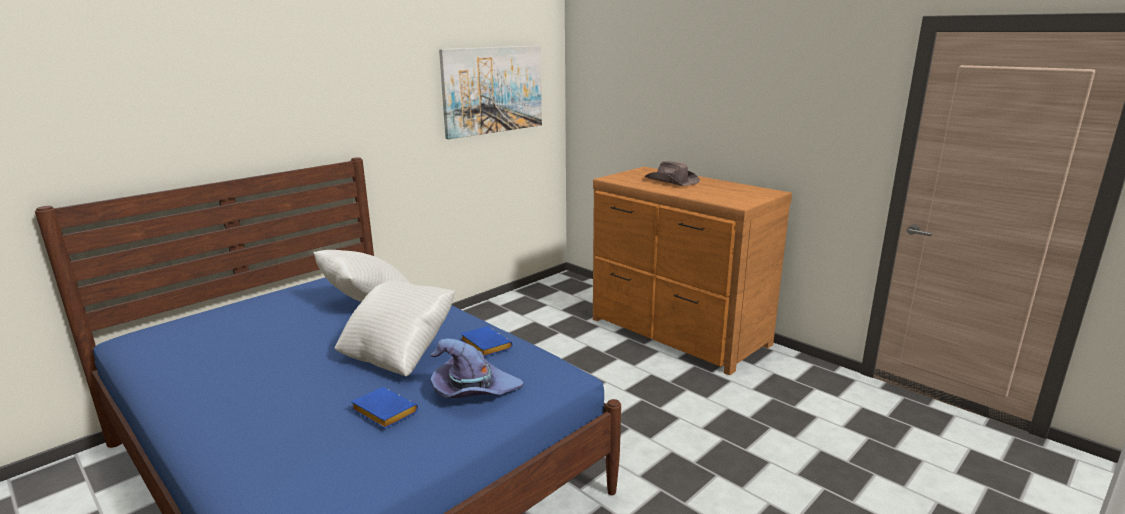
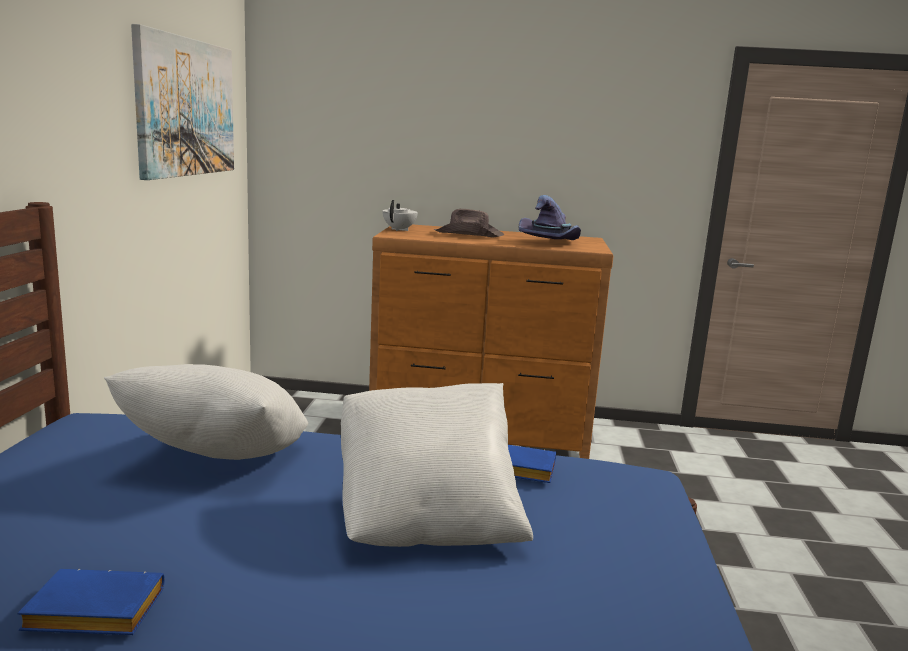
camera: 40 degrees left, 5 degrees down
blue book [351,387,418,429] -> blue book moved to [17,569,165,635]
purple hat [431,339,524,398] -> purple hat moved to [518,195,581,240]
none -> white teapot [382,200,418,231]

